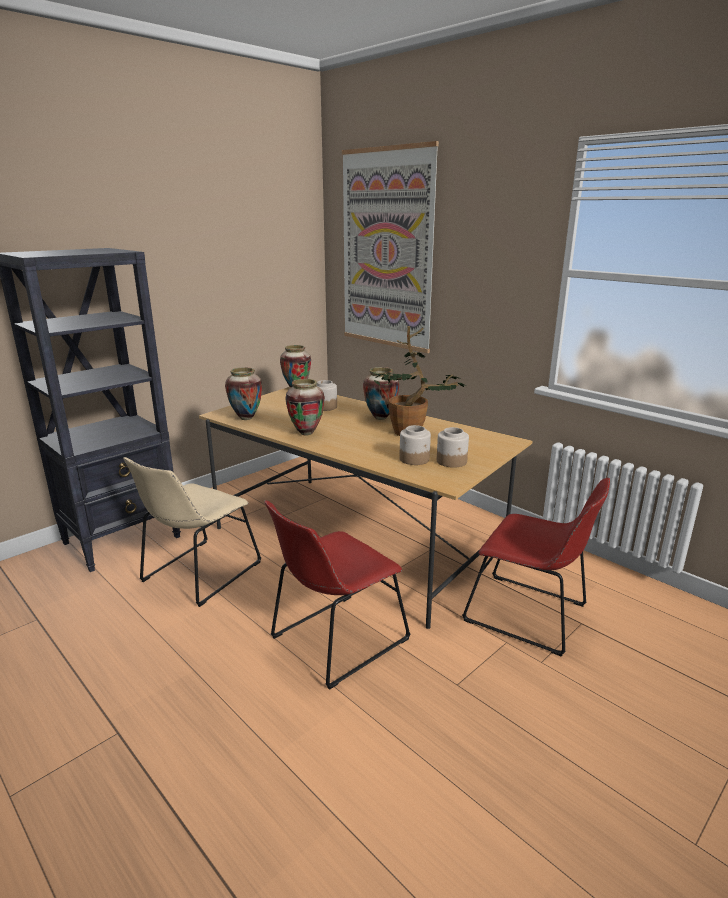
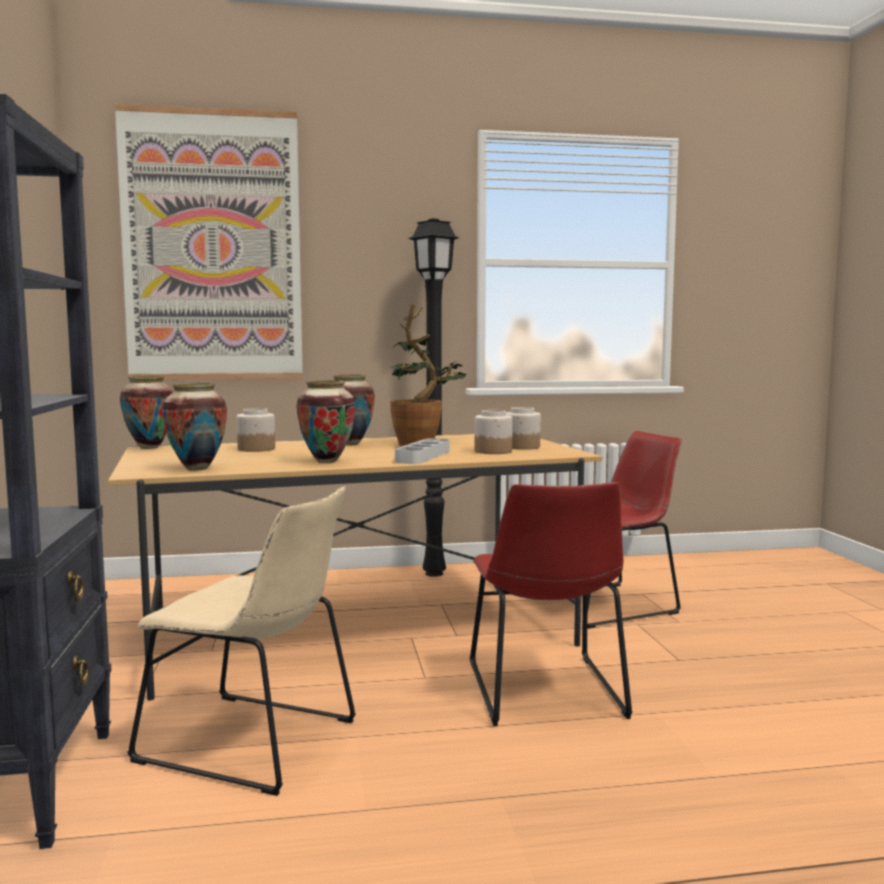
camera: 55 degrees left, 15 degrees down
beige chair [123,457,261,607] -> beige chair turned 45 degrees counterclockwise [127,486,356,796]
none -> grey tray [395,438,450,464]
none -> black floor lamp [408,218,459,577]

